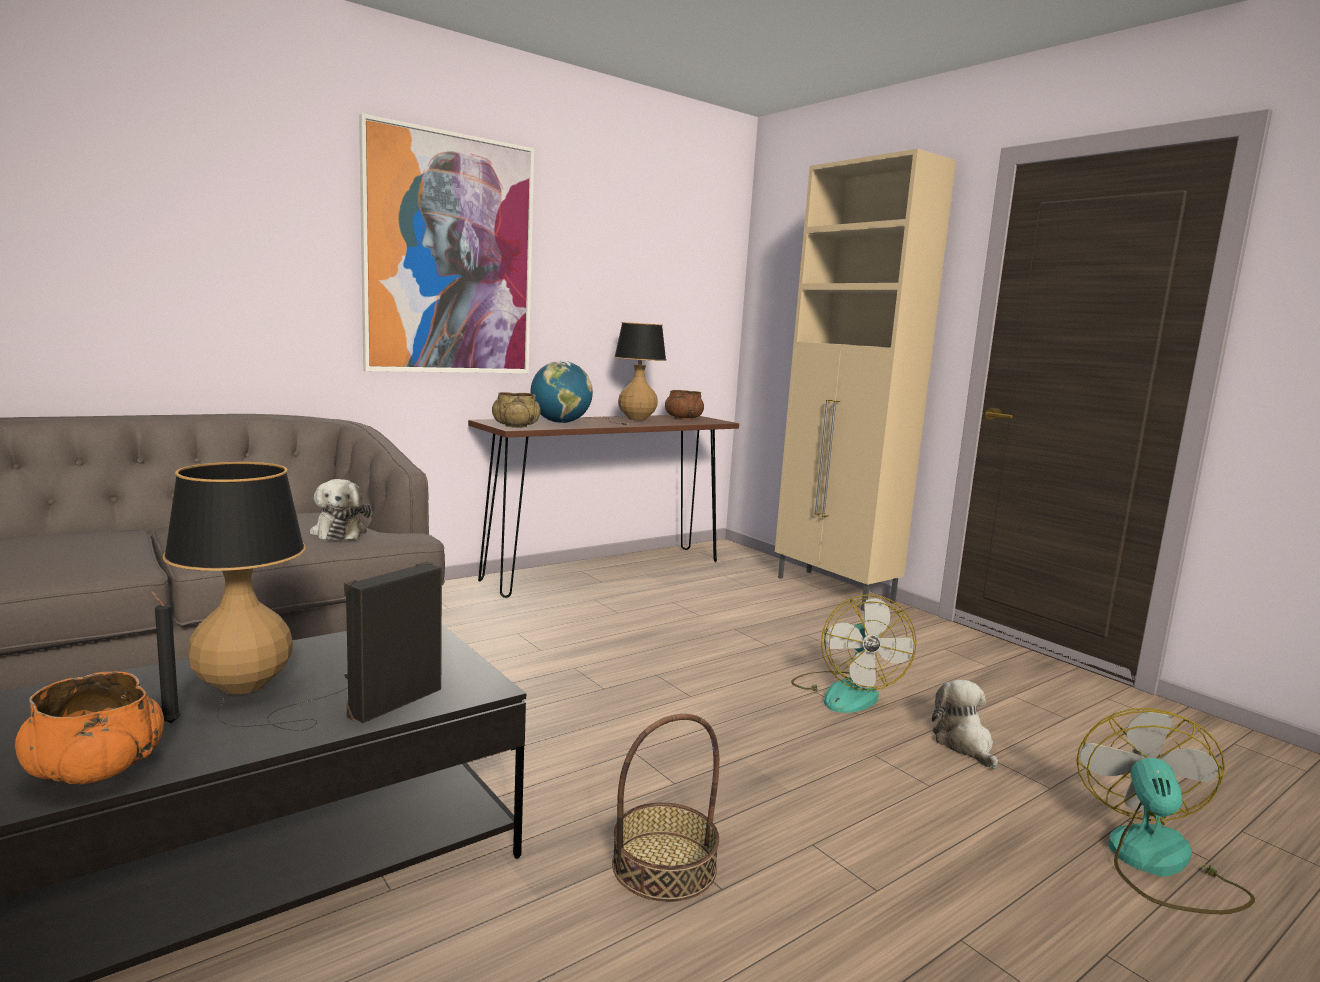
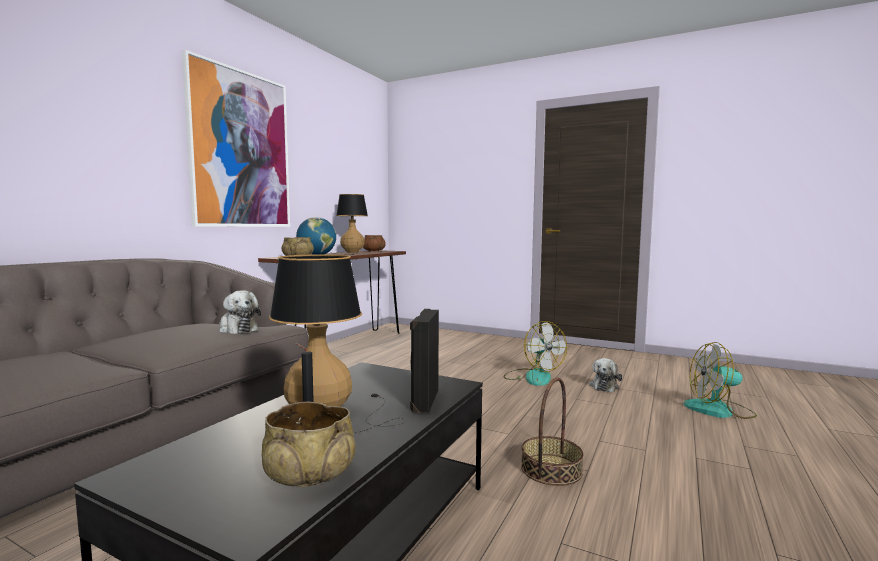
camera: 25 degrees left, 5 degrees down
orange bowl [15,672,164,784] -> beige bowl [262,402,356,487]
beige cabinet [775,149,956,611] -> none
plush toy [932,680,998,769] -> plush toy turned 120 degrees counterclockwise [589,358,622,392]
fan [1076,708,1255,914] -> fan turned 75 degrees counterclockwise [684,342,757,419]

